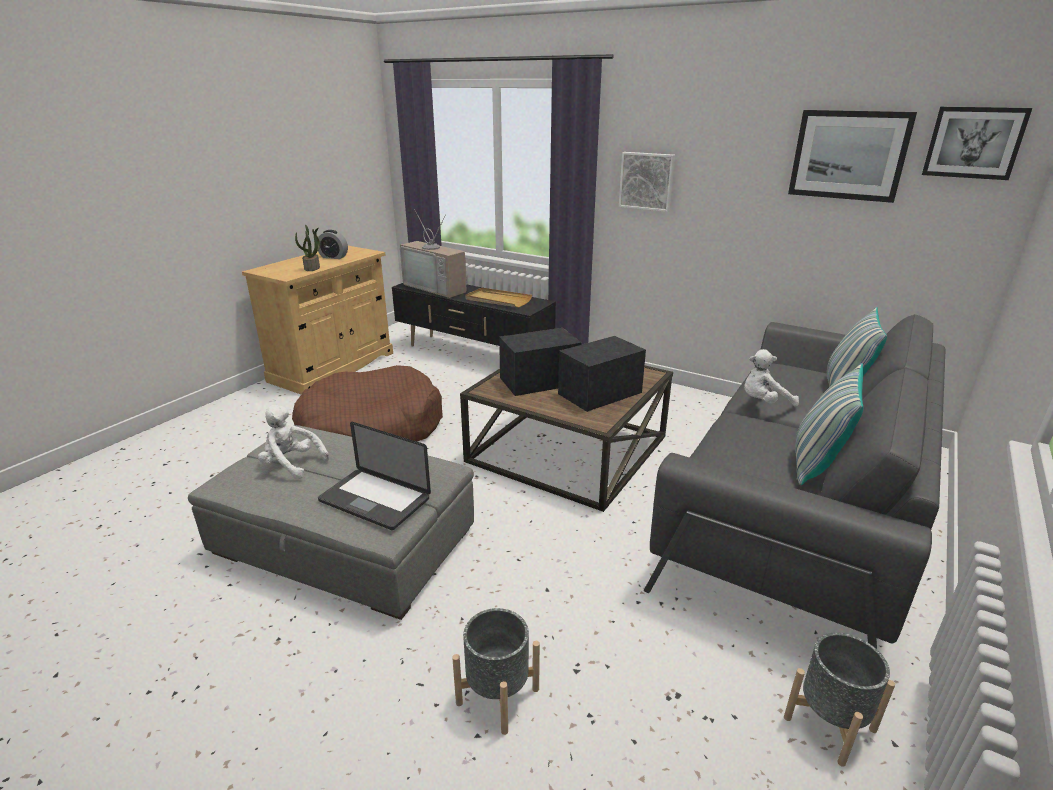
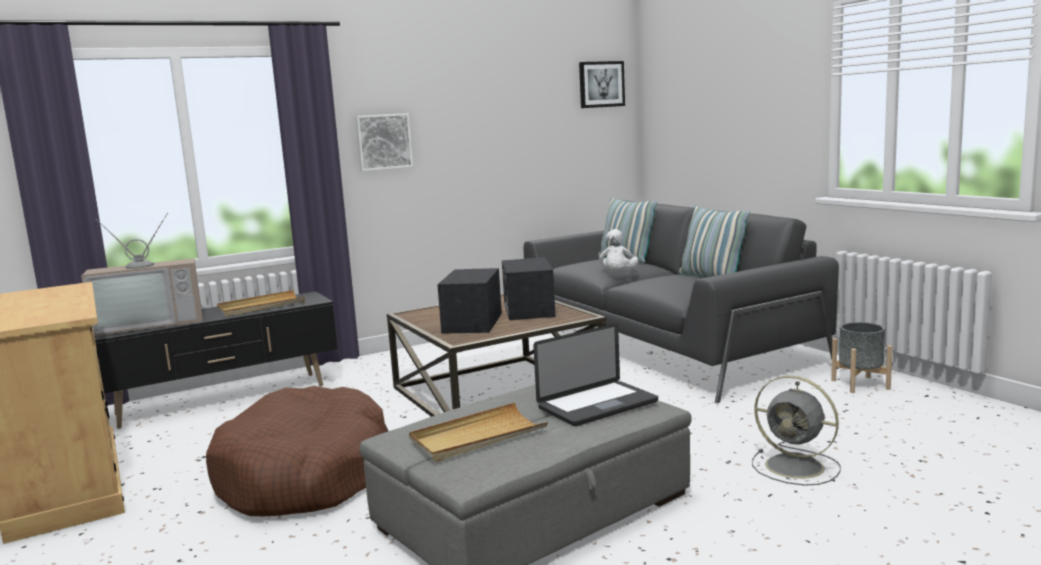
camera: 60 degrees left, 15 degrees down
white plush toy [258,405,329,479] -> beige tray [409,402,548,462]
potted plant [295,225,320,271] -> none
alarm clock [318,230,348,259] -> none
grey planter [452,608,540,735] -> grey fan [752,376,841,486]
picture [788,110,917,203] -> none

